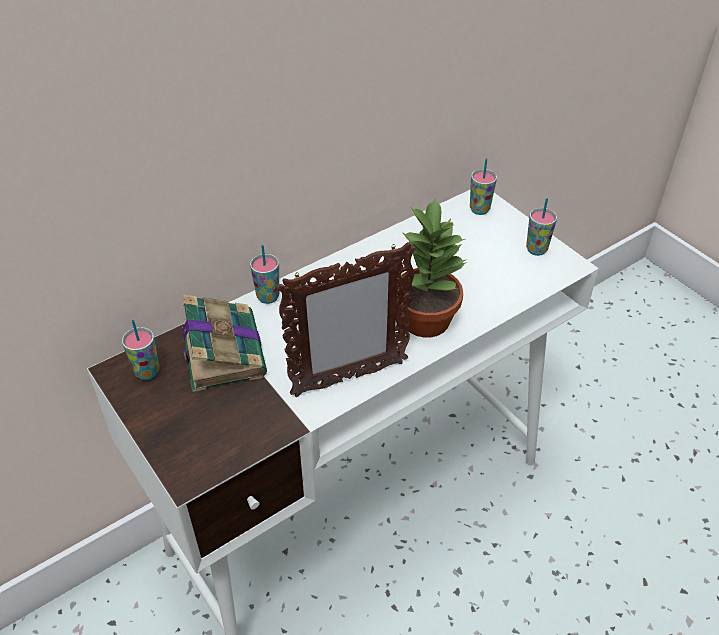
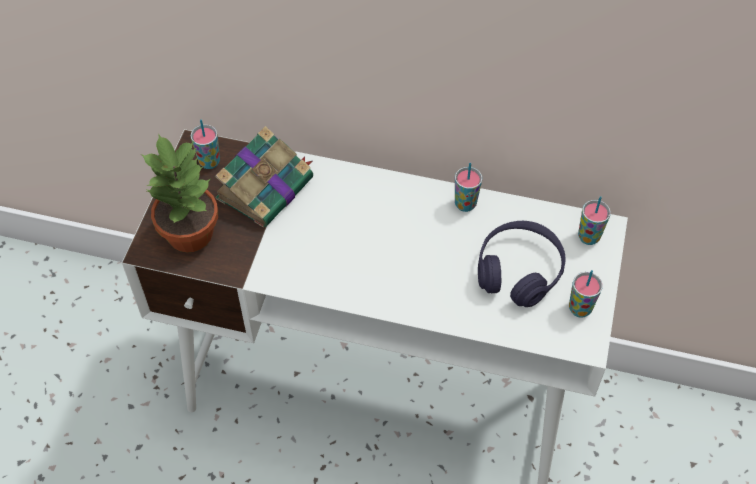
camera: 50 degrees right, 10 degrees up
cup [250,245,279,304] -> cup moved to [455,163,482,212]
picture frame [276,242,416,397] -> none
potted plant [397,197,467,338] -> potted plant moved to [141,134,218,252]
none -> purple headphones [478,221,565,307]

